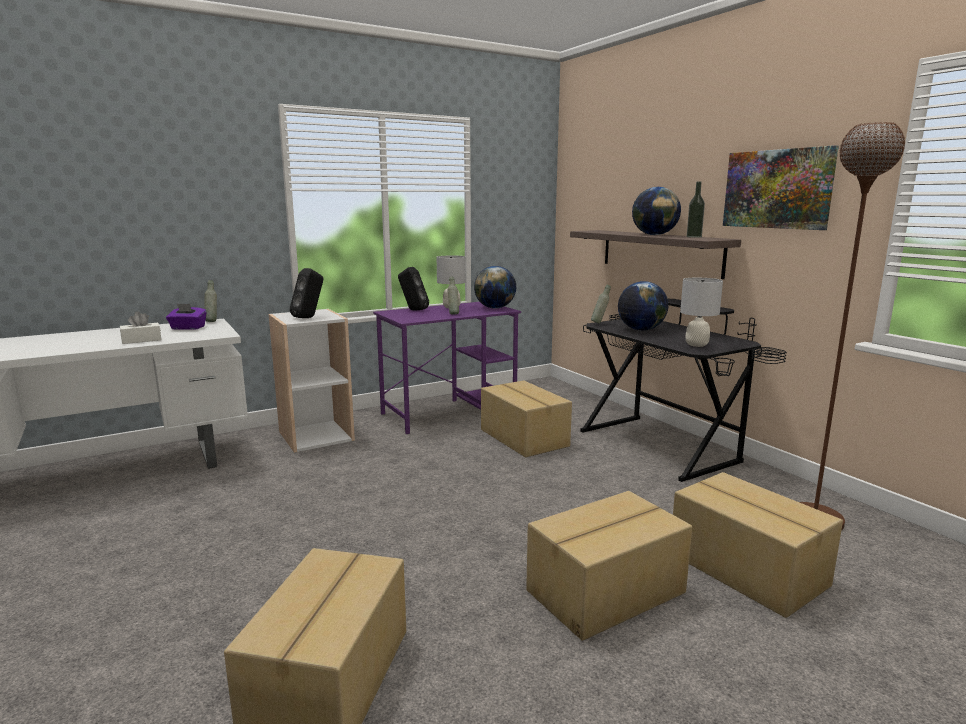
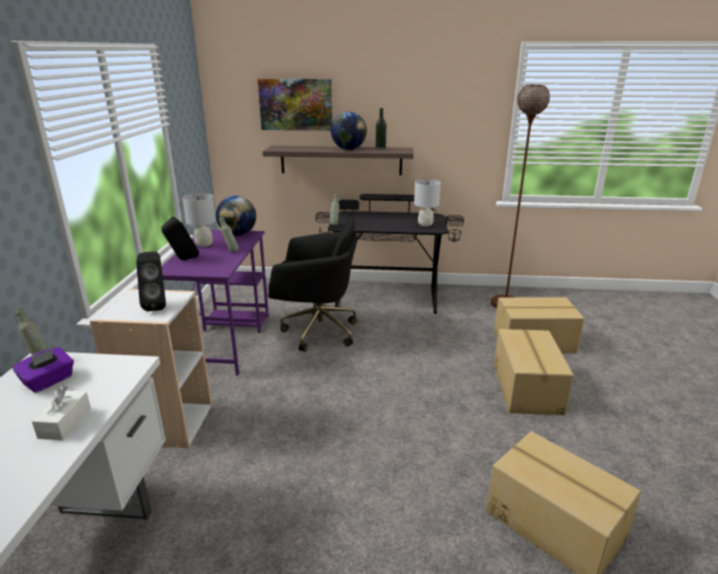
camera: 55 degrees left, 10 degrees up
cardboard box [481,380,572,457] -> black office chair [269,217,358,352]
globe [618,281,668,331] -> none
picture [723,145,839,230] -> picture moved to [258,79,332,131]

